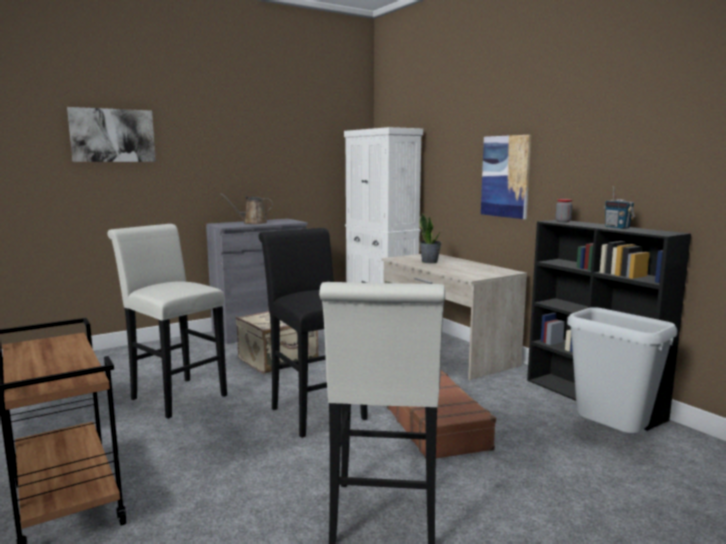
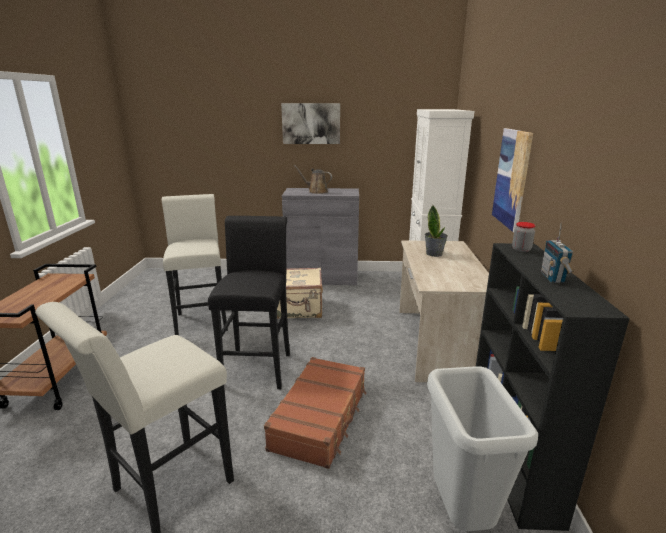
camera: 35 degrees right, 10 degrees up
picture [67,107,156,162] -> picture moved to [281,103,340,144]

